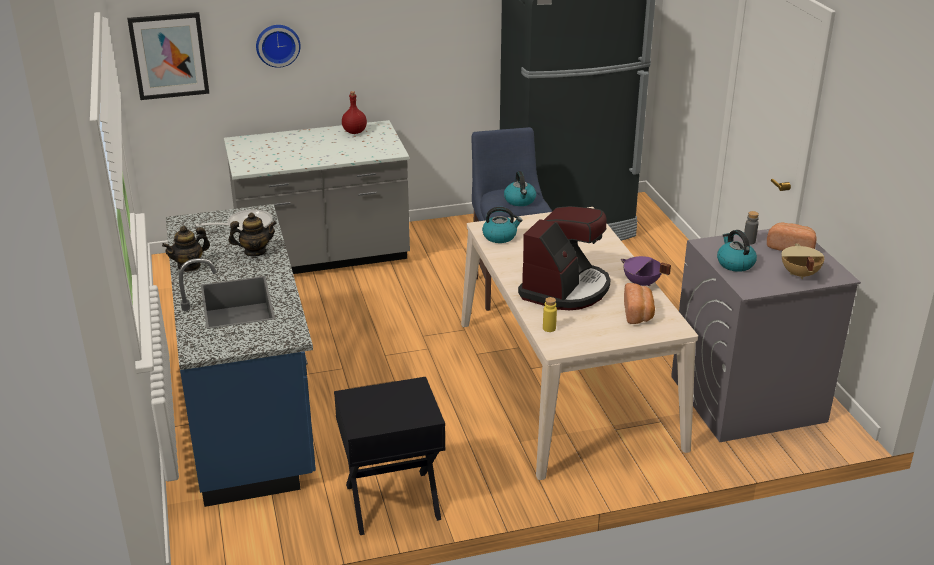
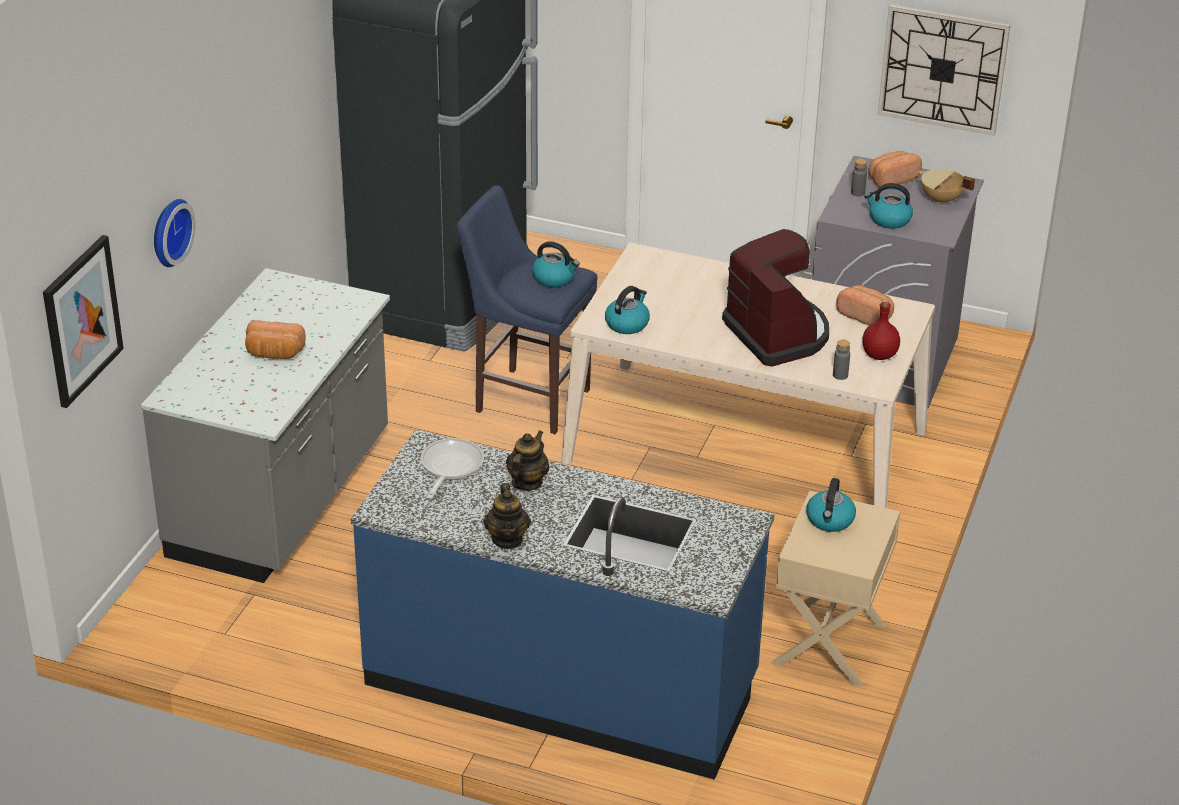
camera: 55 degrees left, 5 degrees up
black nightstand [334,377,446,535] -> beige nightstand [772,491,900,687]
red bottle [342,91,367,134] -> red bottle moved to [862,299,900,360]
yellow bottle [543,297,557,332] -> grey bottle [833,339,850,380]
purple cooking pot [621,256,671,286] -> none
none -> bread [245,320,306,359]
none -> kettle [806,478,856,532]
none -> wall clock [878,4,1011,136]

